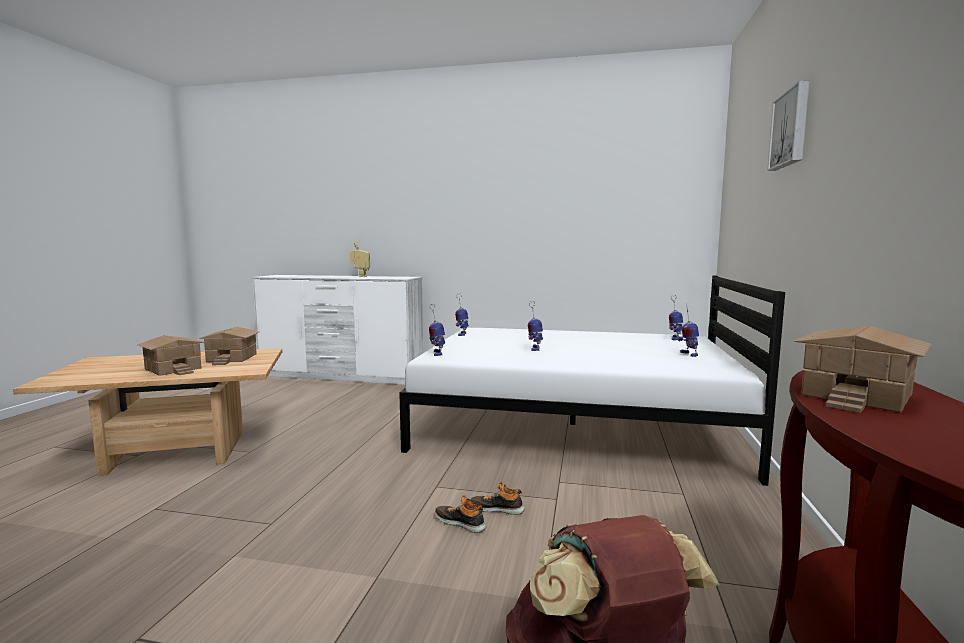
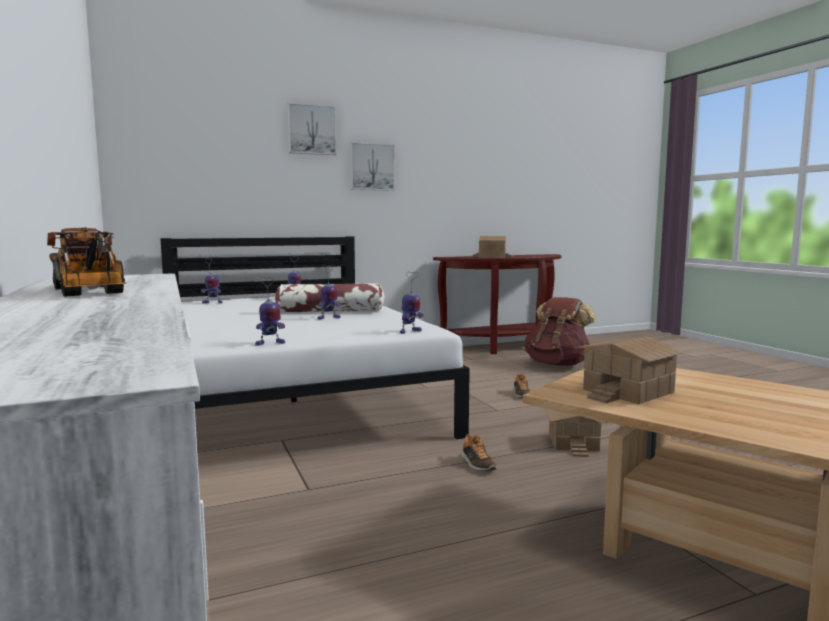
camera: 125 degrees left, 0 degrees up
toy house [137,335,205,376] -> toy house moved to [544,408,601,457]
toy robot [350,242,370,277] -> toy truck [47,228,126,297]
shoe [470,482,525,515] -> shoe moved to [461,434,497,471]
none -> pillow [275,283,385,312]
none -> picture [350,142,395,191]

